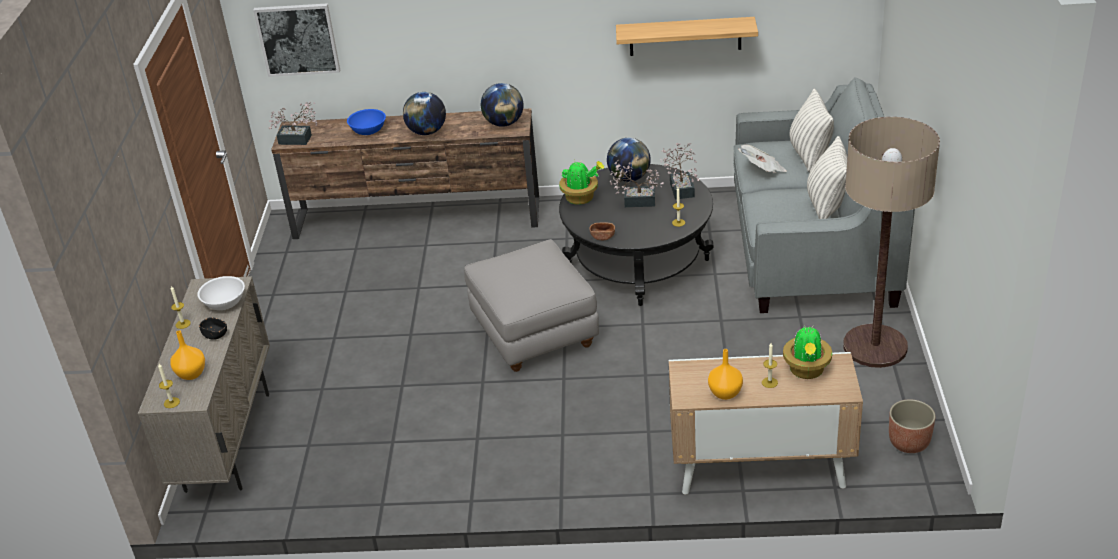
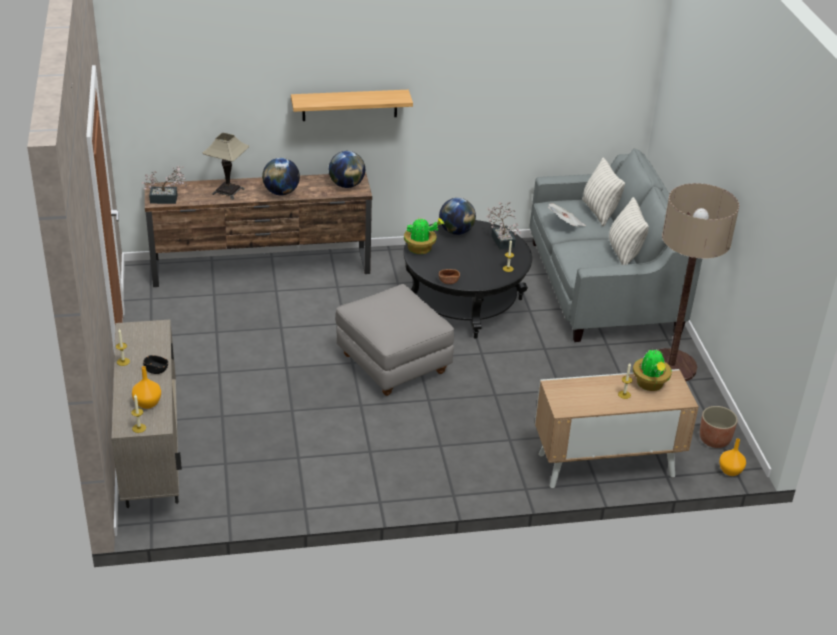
camera: 15 degrees left, 0 degrees up
white bowl [197,276,245,310] -> none
picture [253,3,340,77] -> none
blue bowl [347,109,386,135] -> table lamp [203,133,249,200]
potted plant [610,160,664,207] -> none
shelf [616,17,758,56] -> shelf moved to [291,90,413,121]
orange vase [708,349,743,400] -> orange vase moved to [719,438,746,476]

